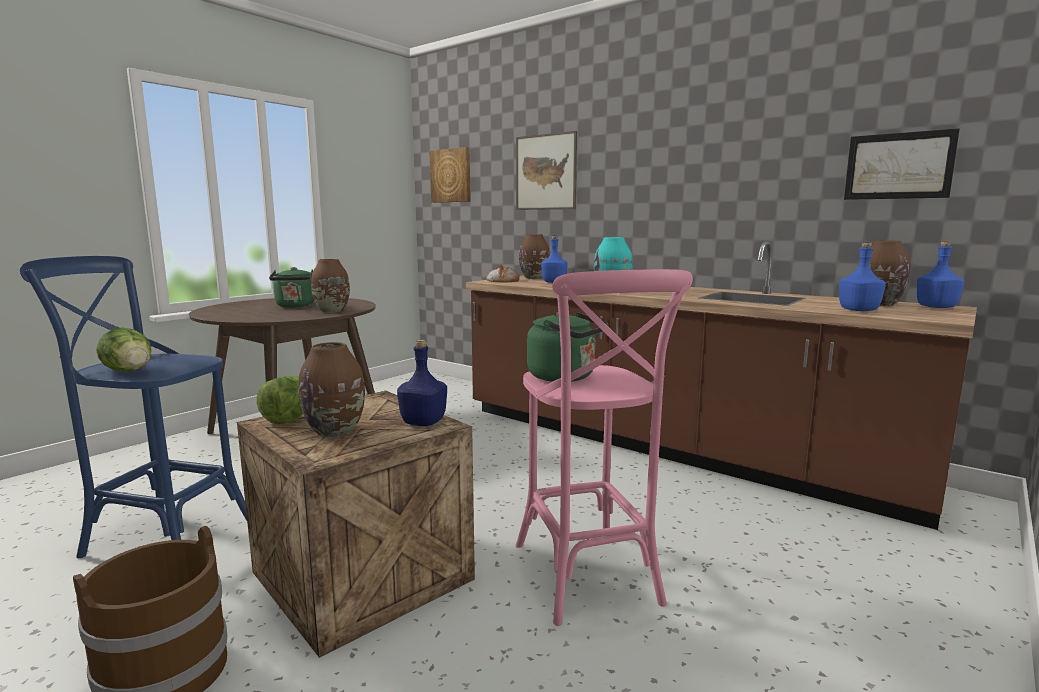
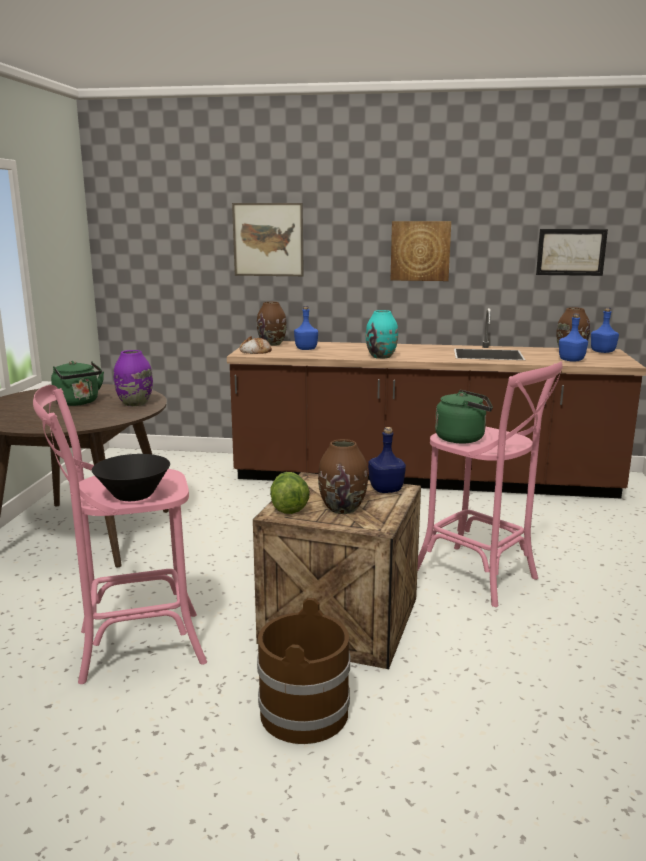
camera: 30 degrees left, 5 degrees up
blue stool [20,256,247,558] -> pink stool [33,385,207,684]
lettuce [96,327,151,372] -> black bowl [92,454,170,501]
brown vase [311,259,350,313] -> purple vase [114,350,153,407]
picture [429,147,471,203] -> picture moved to [391,221,451,281]

